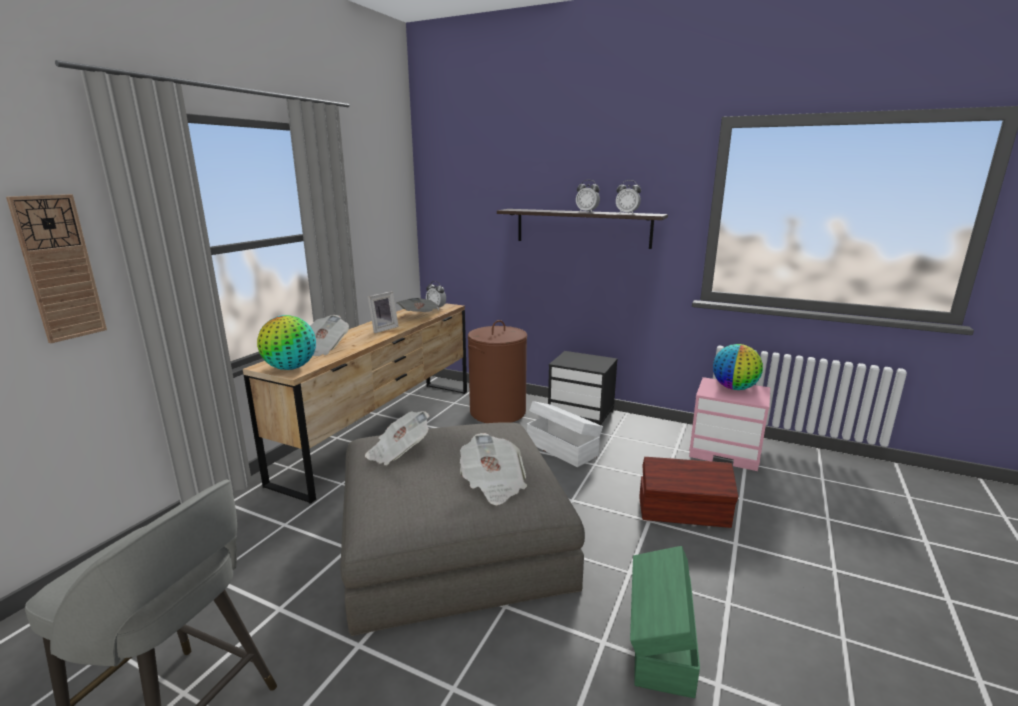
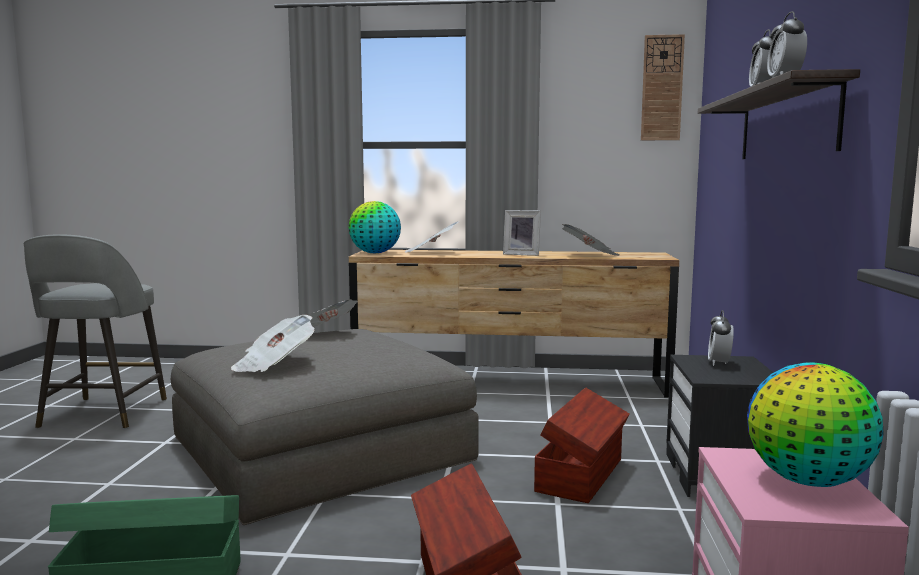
camera: 70 degrees right, 10 degrees down
wall clock [6,194,107,343] -> wall clock moved to [641,34,685,140]
alarm clock [426,281,446,310] -> alarm clock moved to [708,310,734,366]
brown laundry basket [468,320,527,423] -> none
white storage box [527,401,603,467] -> brown storage box [534,387,630,503]

